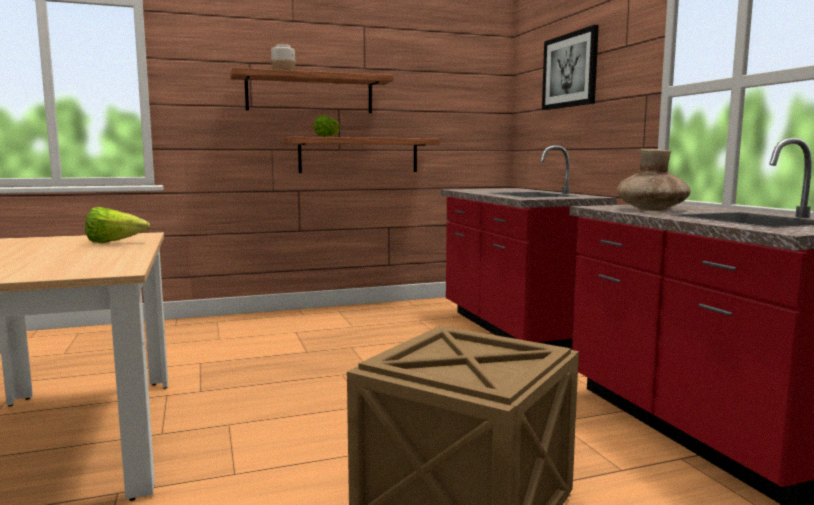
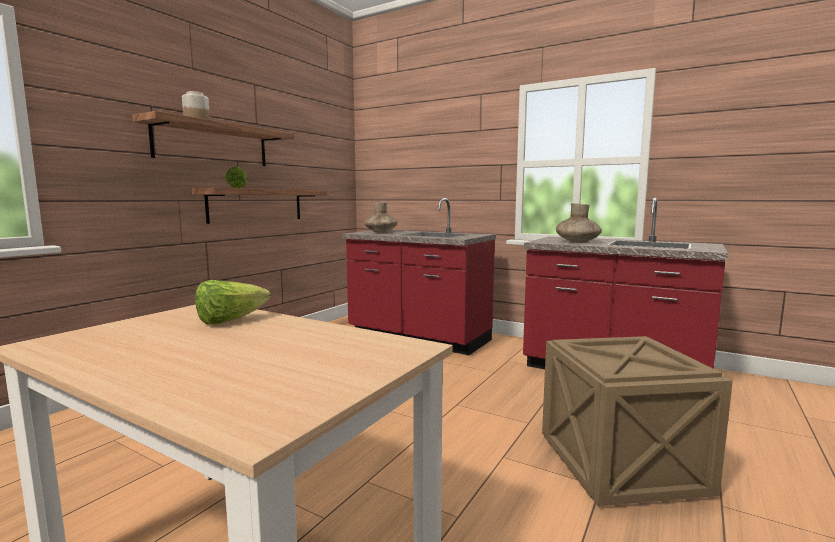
camera: 40 degrees left, 0 degrees up
picture [542,25,599,110] -> none
none -> brown vase [364,202,398,232]

